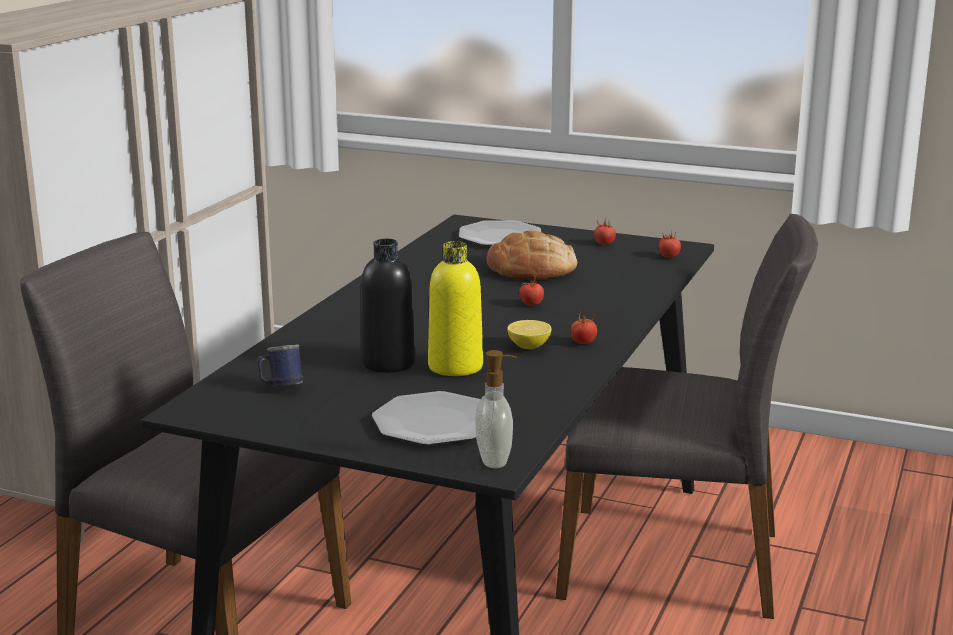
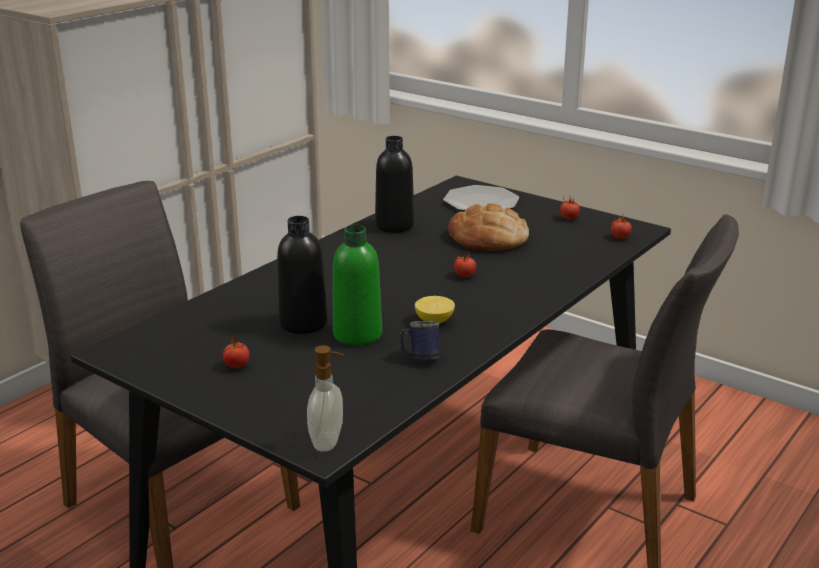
camera: 15 degrees right, 5 degrees up
blue mug [257,344,303,387] -> blue mug moved to [400,321,440,360]
plate [372,391,480,446] -> none
yellow bottle [428,241,483,376] -> green bottle [333,225,382,345]
tomato [570,310,597,344] -> tomato moved to [222,335,250,368]
none -> black bottle [375,136,414,233]

